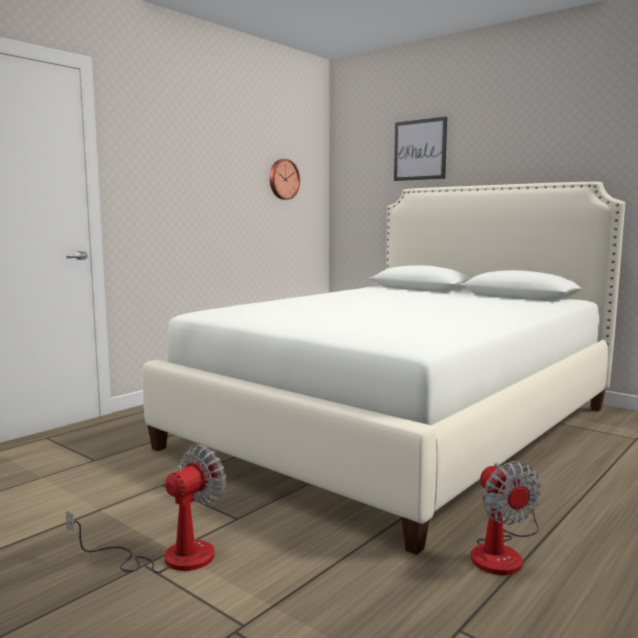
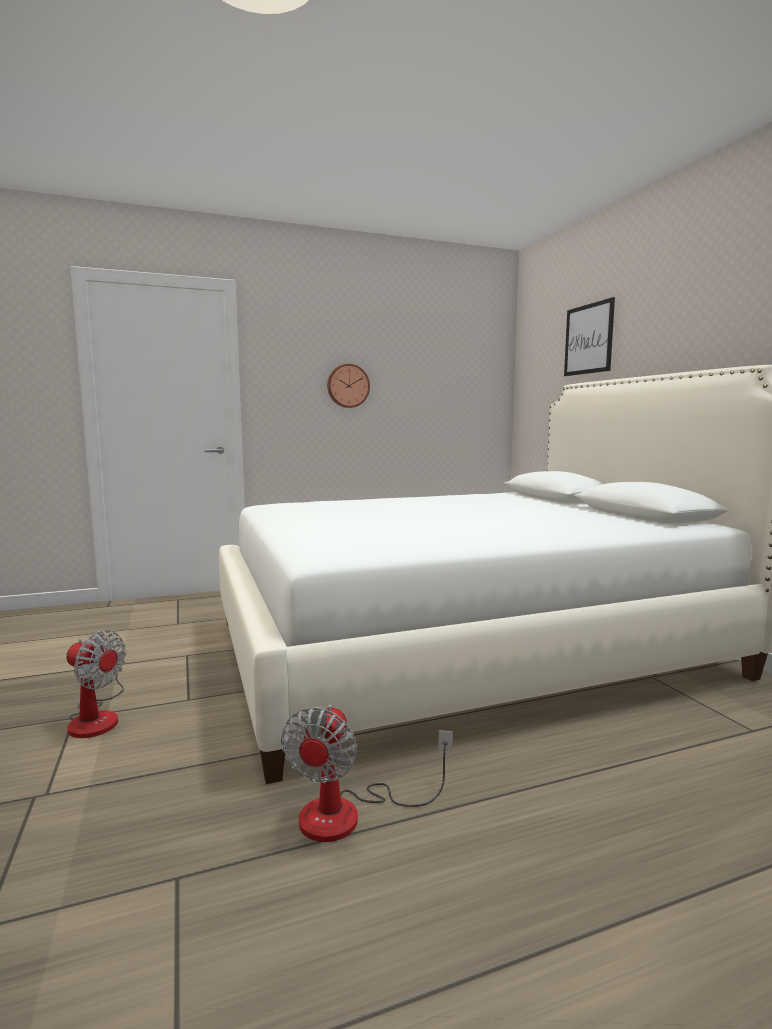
camera: 30 degrees right, 0 degrees up
fan [66,445,226,573] -> fan turned 45 degrees clockwise [66,630,126,738]
wall clock [269,159,300,200] -> wall clock moved to [327,364,370,408]

